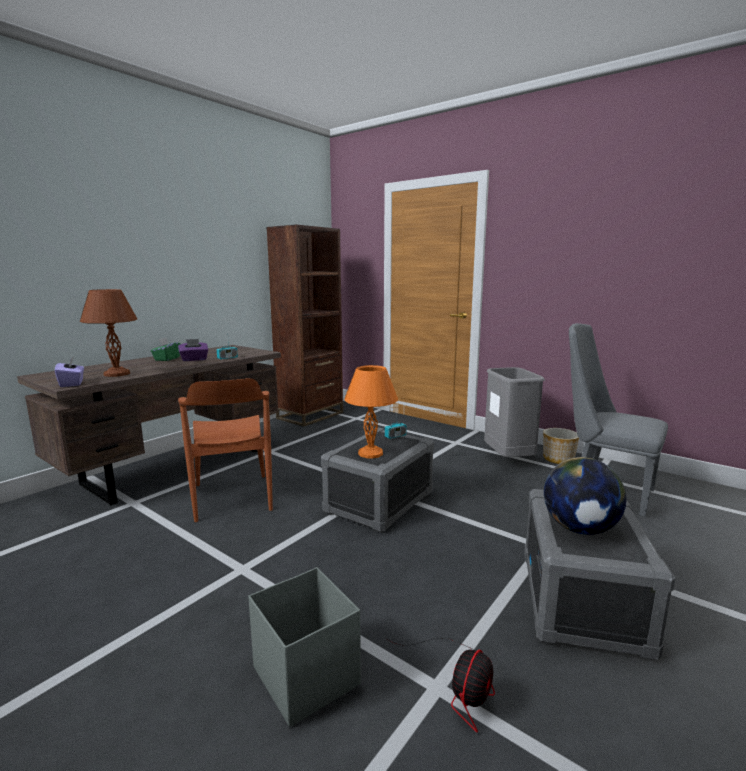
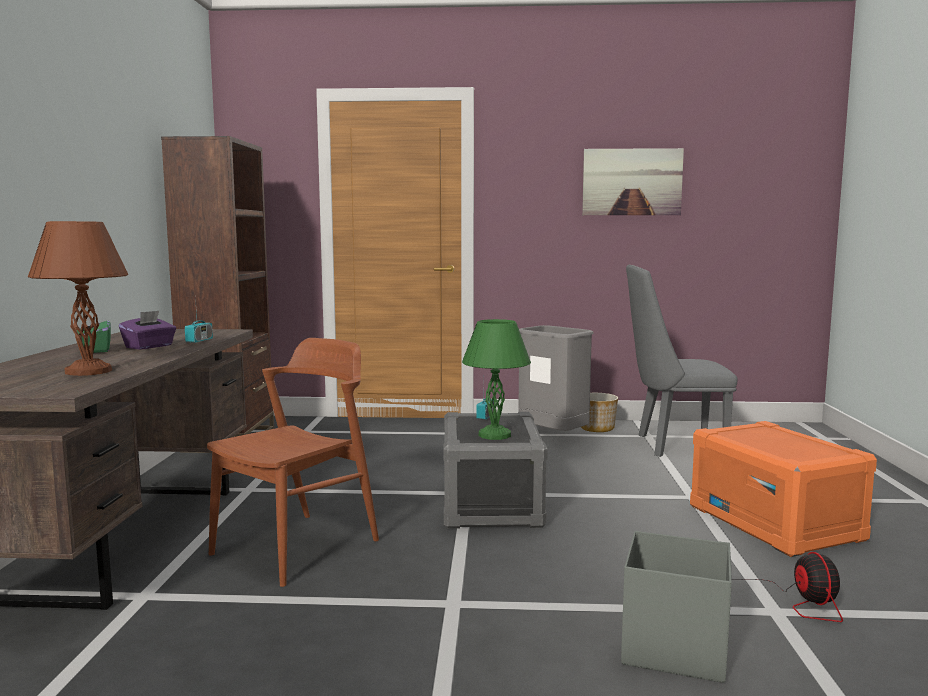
camera: 35 degrees left, 5 degrees down
purple tissue box [55,356,84,387] -> none
brown chair [178,378,273,522] -> brown chair turned 90 degrees counterclockwise [207,338,379,587]
orange table lamp [344,365,398,459] -> green table lamp [462,319,531,440]
grey storage box [524,489,675,660] -> orange storage box [690,421,877,557]
globe [544,457,626,535] -> none
none -> picture [582,148,684,215]

